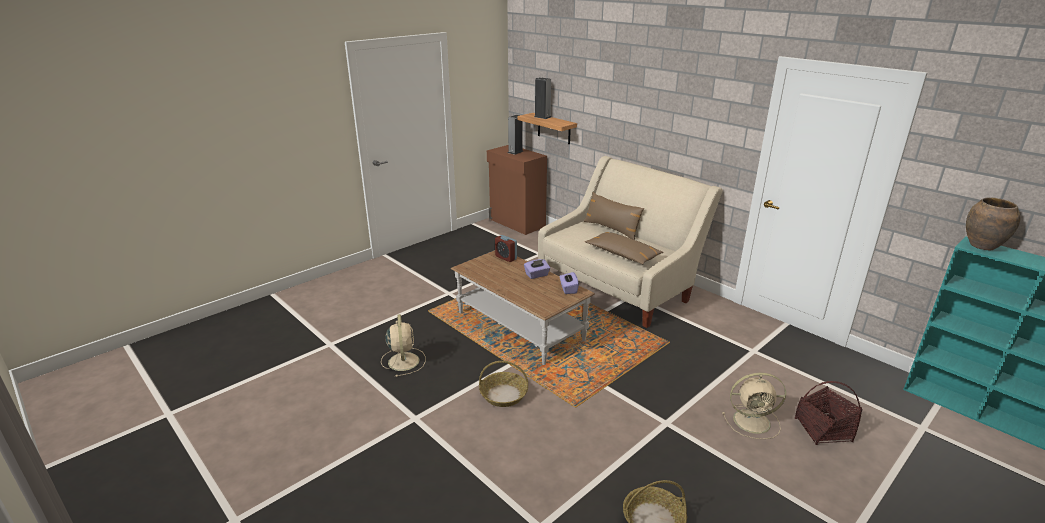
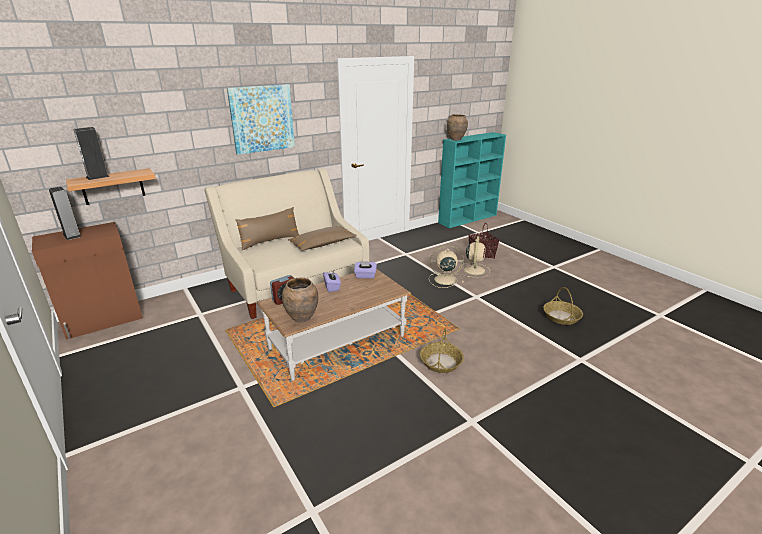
camera: 80 degrees left, 0 degrees up
beige fan [381,314,426,377] -> beige fan moved to [429,245,464,288]
none -> picture [227,84,295,155]
none -> brown vase [282,278,318,323]

